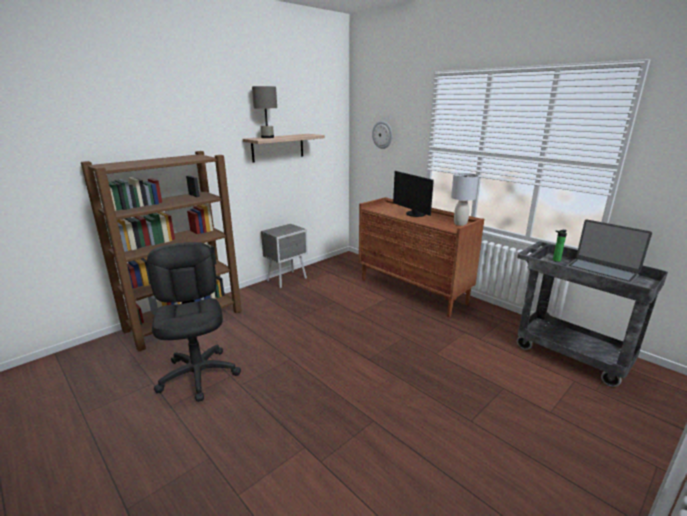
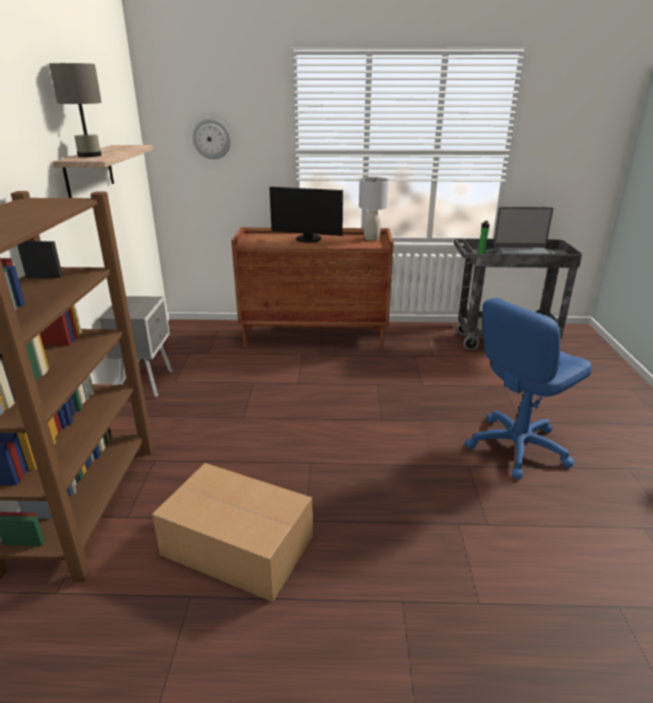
camera: 45 degrees left, 5 degrees up
black office chair [147,242,241,402] -> cardboard box [152,463,313,602]
none -> blue office chair [465,298,592,479]

